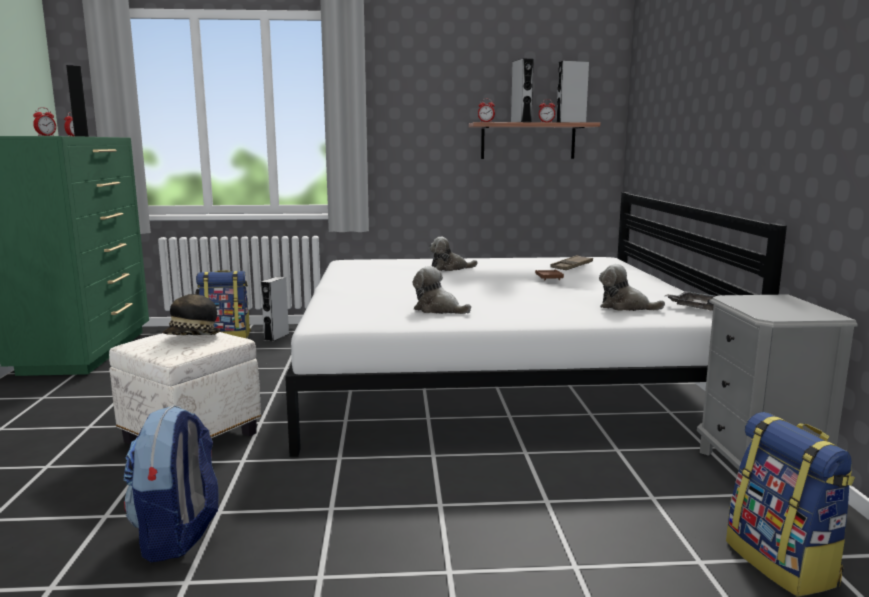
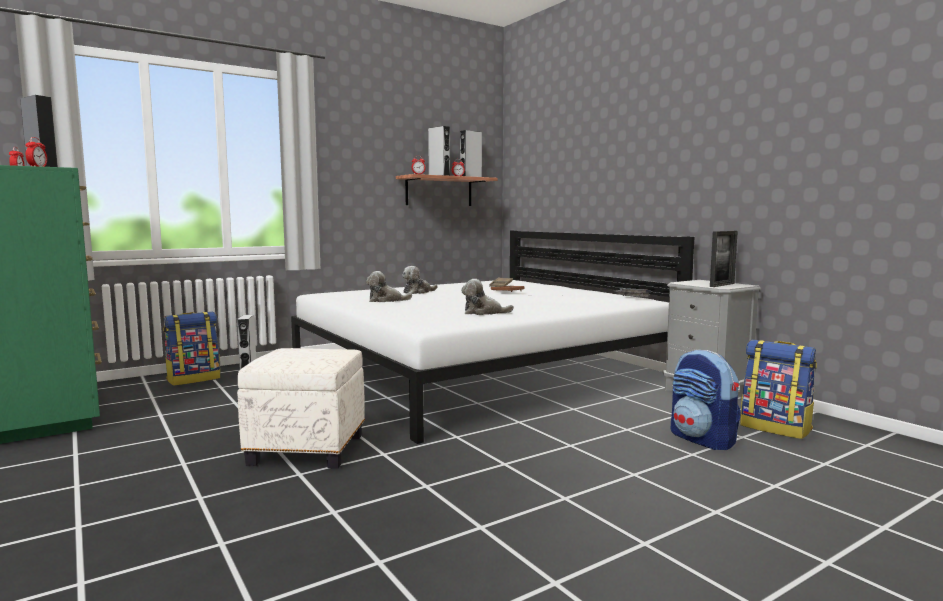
camera: 30 degrees left, 5 degrees down
backpack [124,405,218,562] -> backpack moved to [671,350,741,450]
hat [163,289,221,335] -> none
plush toy [599,264,665,311] -> plush toy moved to [366,271,412,302]
none -> picture frame [710,231,738,287]

